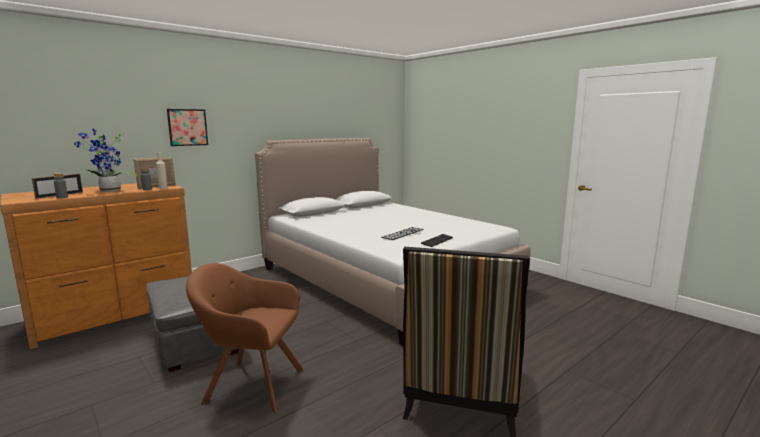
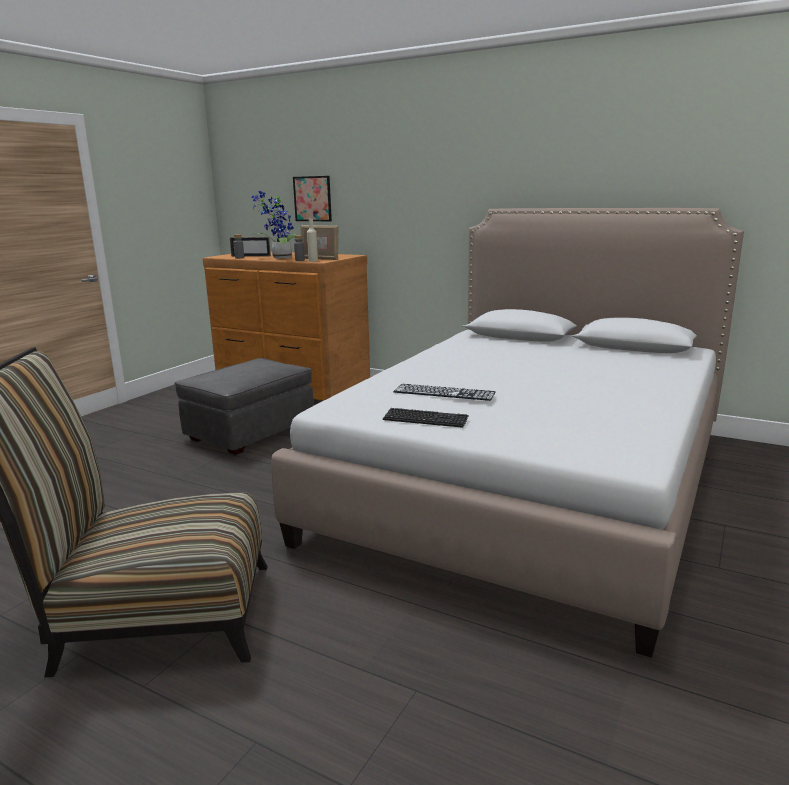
camera: 70 degrees right, 5 degrees up
picture [167,109,208,146] -> picture moved to [293,176,332,221]
brown armchair [186,263,304,414] -> none

